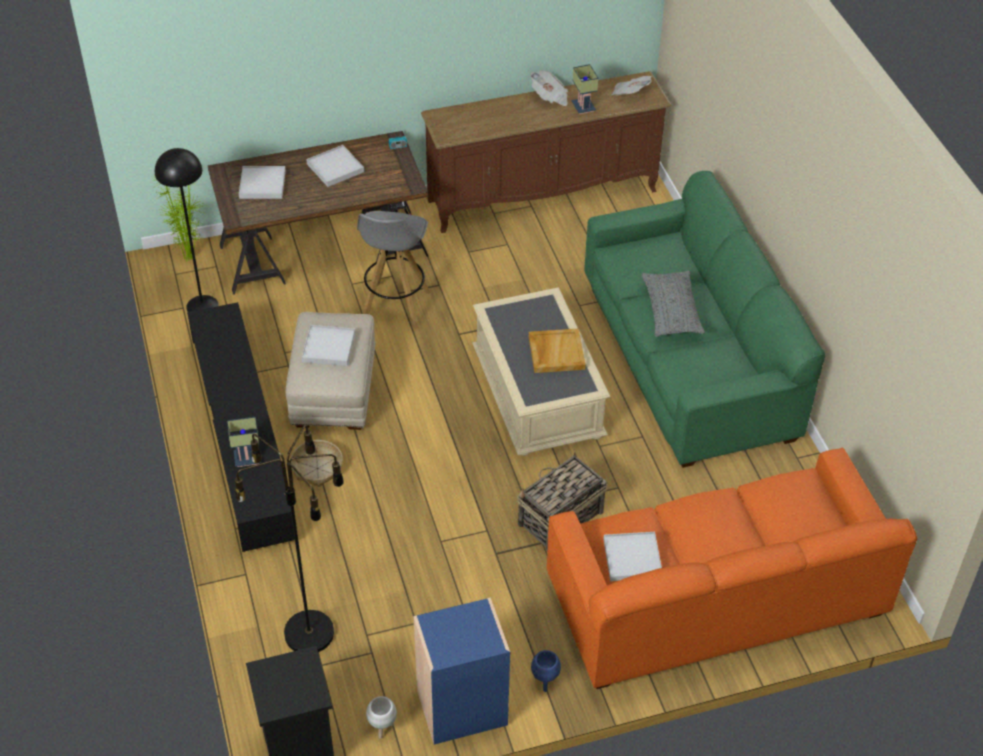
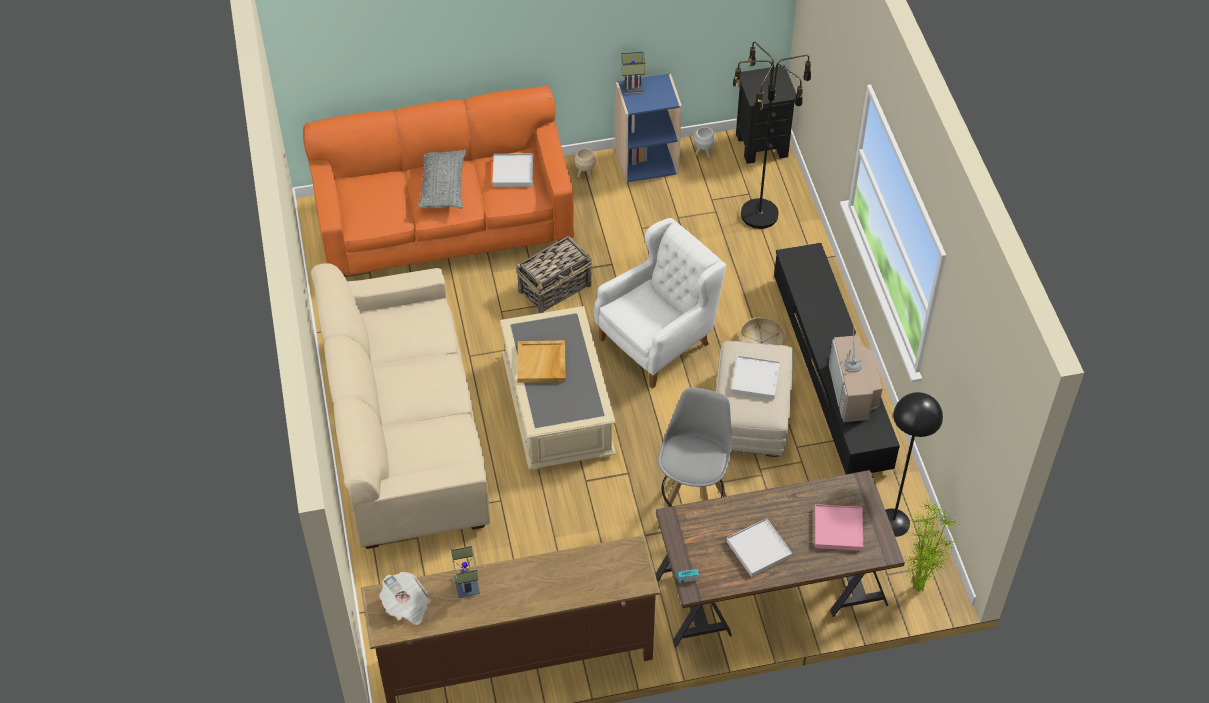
camera: 175 degrees left, 5 degrees up
table lamp [227,417,261,467] -> table lamp moved to [621,52,646,94]
white tray [239,166,286,199] -> pink tray [815,504,863,551]
newspaper [530,71,568,106] -> none
blue planter [531,650,561,692] -> beige planter [574,148,596,178]
green sofa [584,171,825,468] -> beige sofa [311,264,490,549]
grey pillow [641,271,705,337] -> grey pillow moved to [418,150,466,209]
none -> white armchair [594,218,726,389]
none -> television [829,323,883,422]

